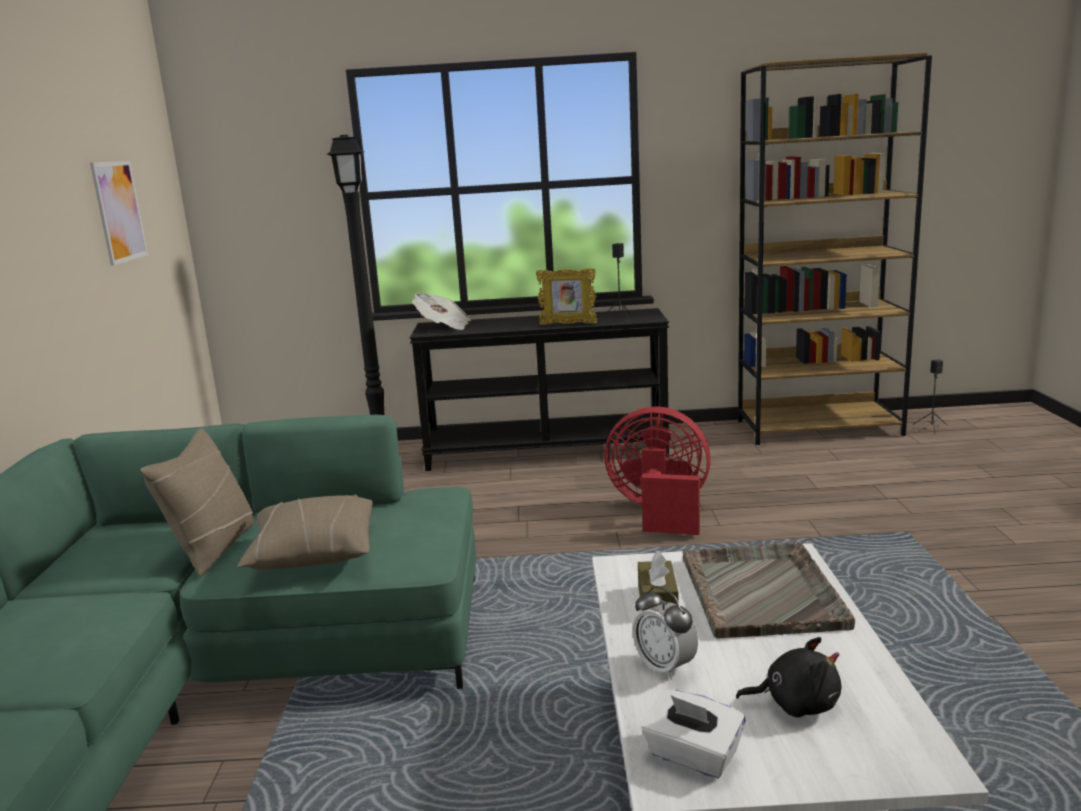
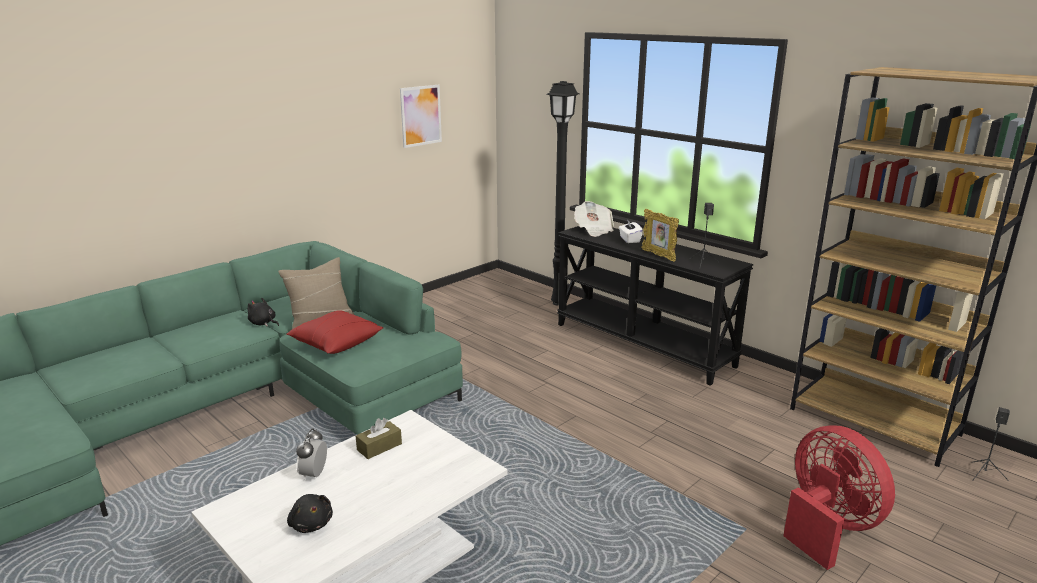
camera: 45 degrees right, 5 degrees up
beige pillow [237,495,373,570] -> red pillow [286,310,384,354]
red fan [604,406,711,535] -> red fan moved to [783,425,895,570]
white tissue box [642,689,746,779] -> white tissue box moved to [619,219,643,243]
grey tray [682,542,855,638] -> none
none -> black plush toy [248,298,279,326]

